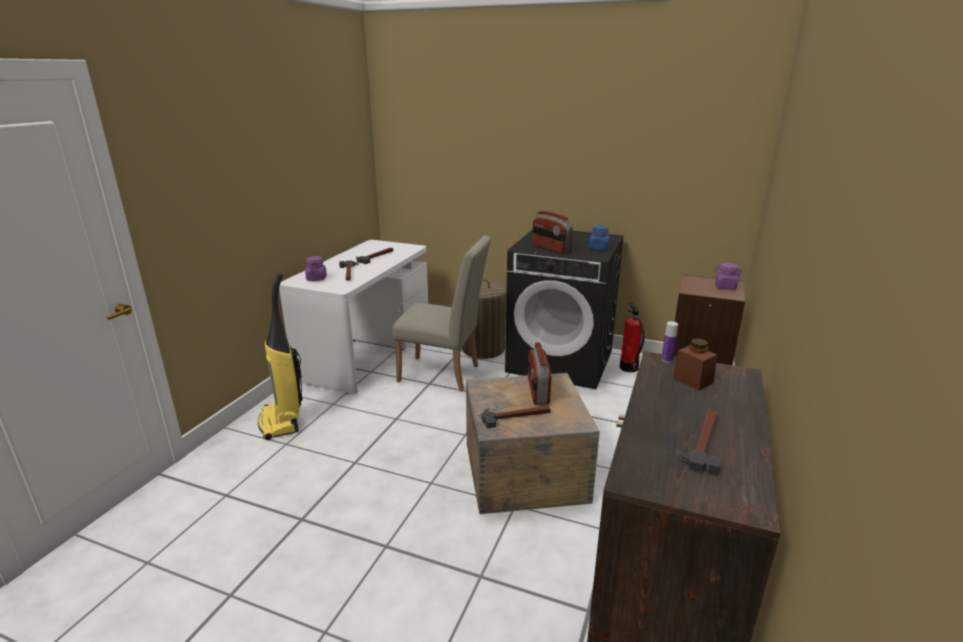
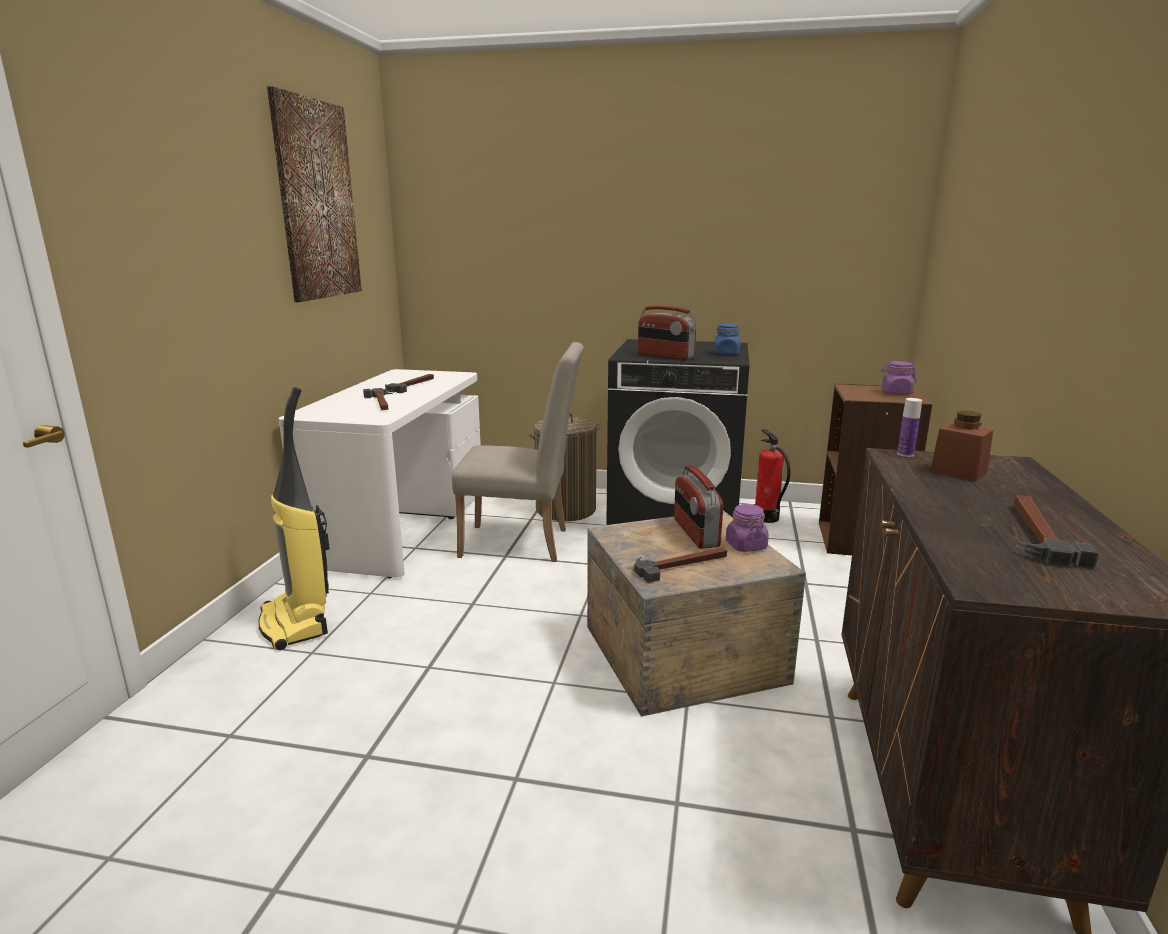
camera: 10 degrees left, 5 degrees down
purple jar [305,256,327,281] -> purple jar moved to [726,504,769,552]
none -> picture [267,86,362,302]

